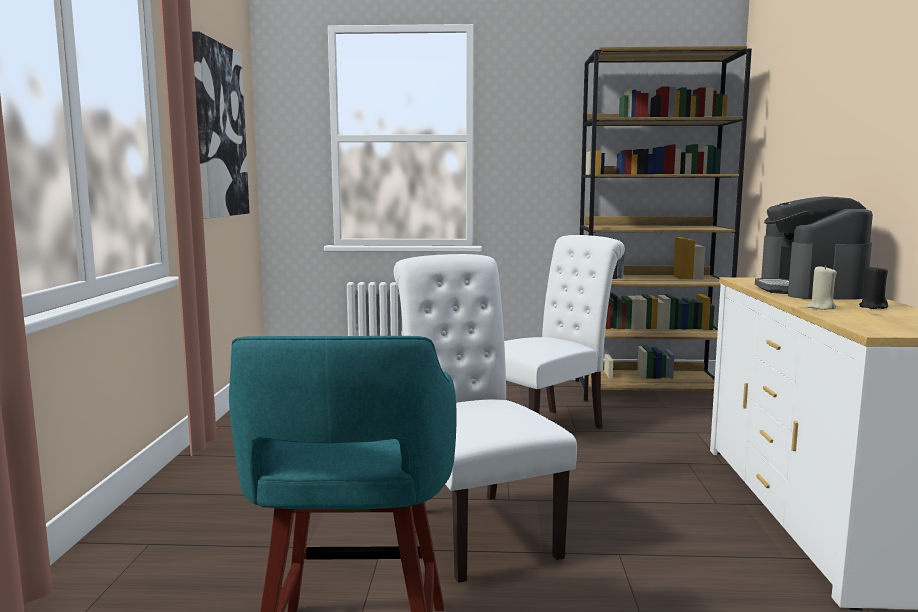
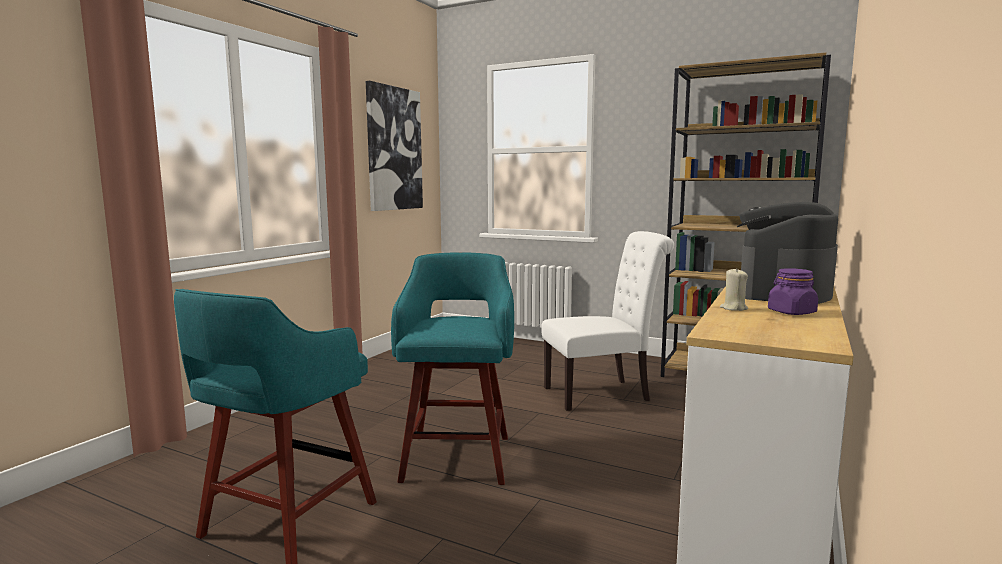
camera: 25 degrees right, 0 degrees up
white chair [394,254,577,583] -> turquoise stool [391,252,514,485]
black candle [859,264,888,309] -> purple jar [768,268,818,315]

